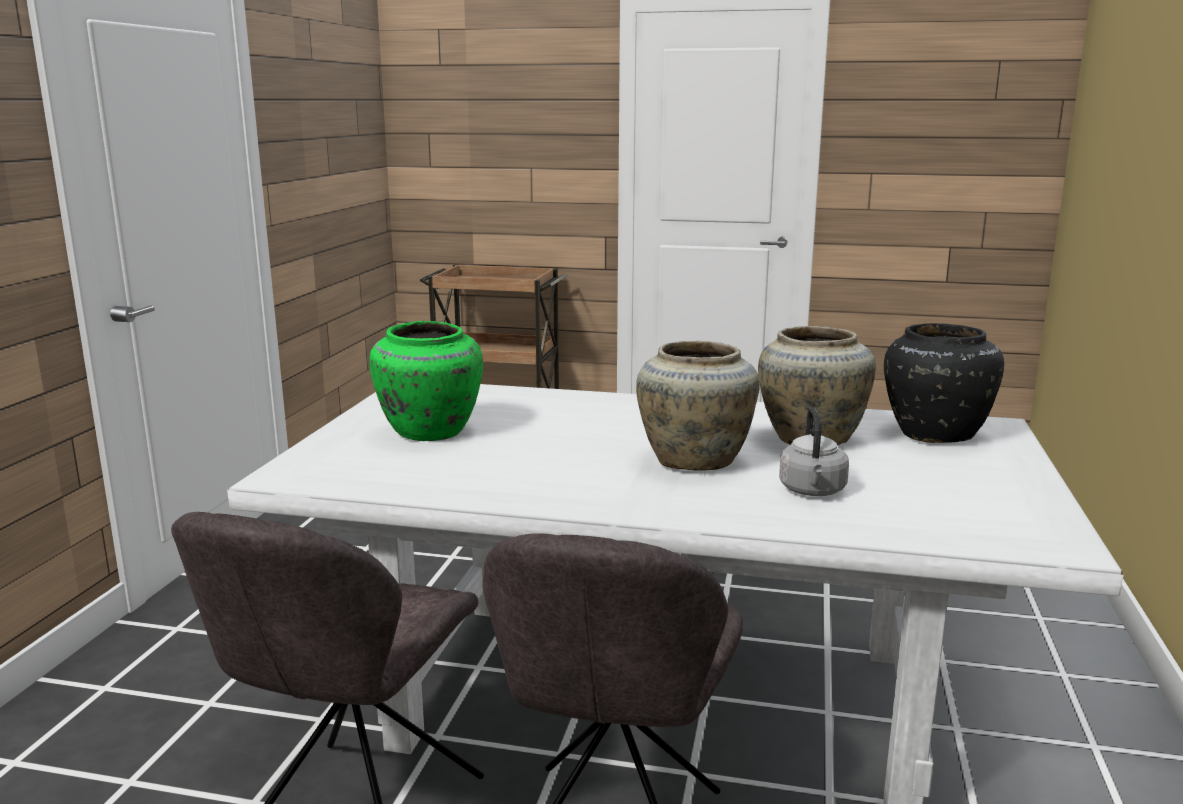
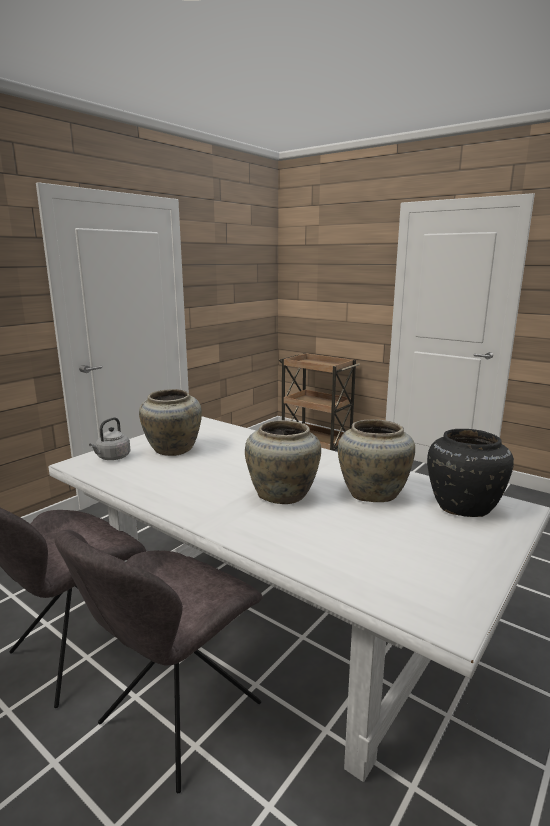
camera: 25 degrees right, 0 degrees up
green vase [369,321,483,441] -> beige vase [139,389,202,456]
grey kettle [779,407,849,496] -> grey kettle moved to [89,417,130,460]

